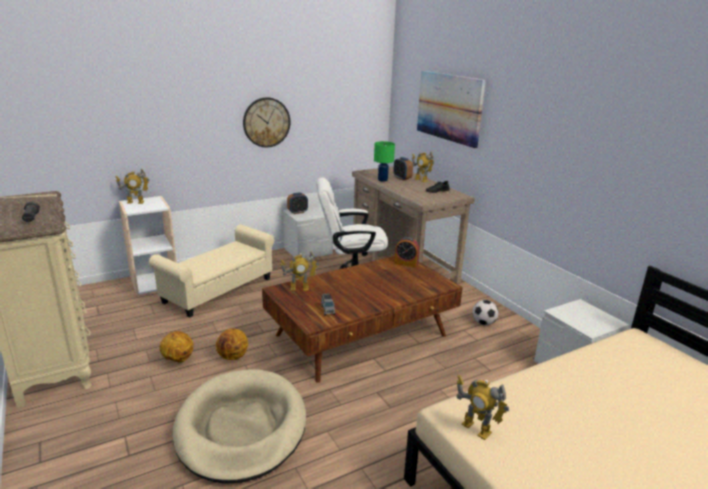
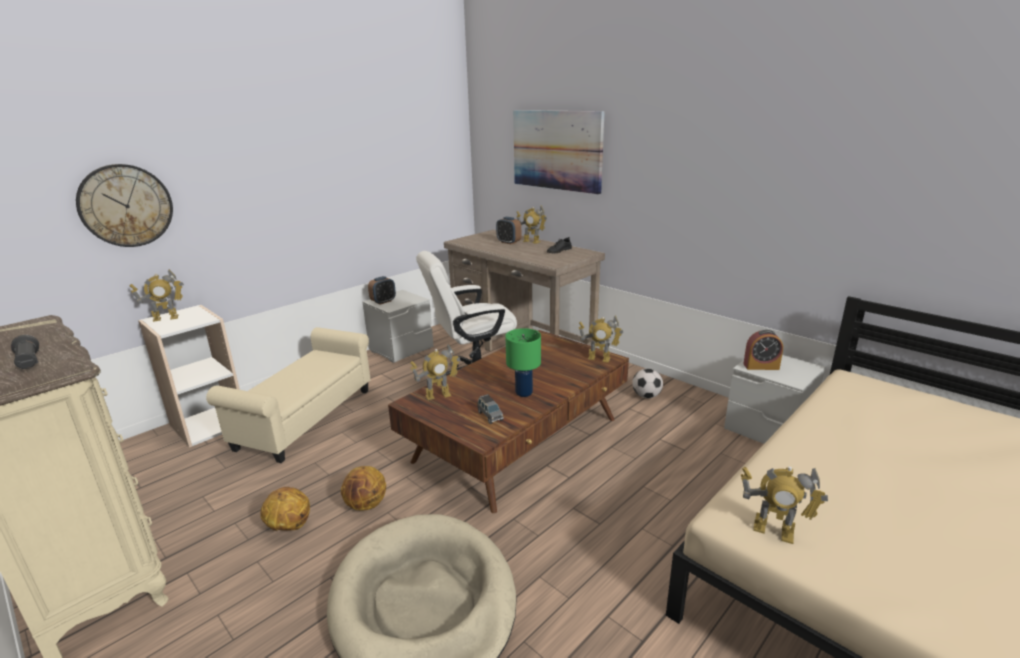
camera: 15 degrees left, 0 degrees up
wall clock [243,97,290,148] -> wall clock moved to [76,164,173,247]
green table lamp [374,141,395,182] -> green table lamp moved to [505,328,541,397]
alarm clock [394,237,419,268] -> alarm clock moved to [743,330,783,370]
none -> toy robot [579,315,623,363]

